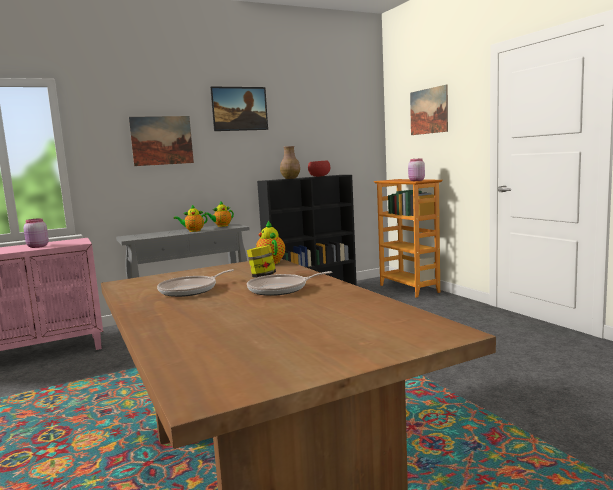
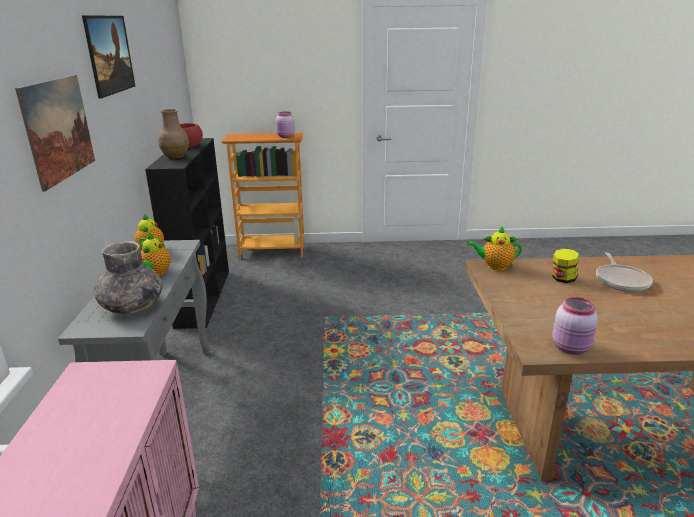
camera: 65 degrees left, 15 degrees up
pink jar [24,218,49,248] -> pink jar moved to [552,297,598,355]
frying pan [157,269,234,297] -> none
picture [410,85,448,135] -> none
none -> grey vase [94,241,163,314]

